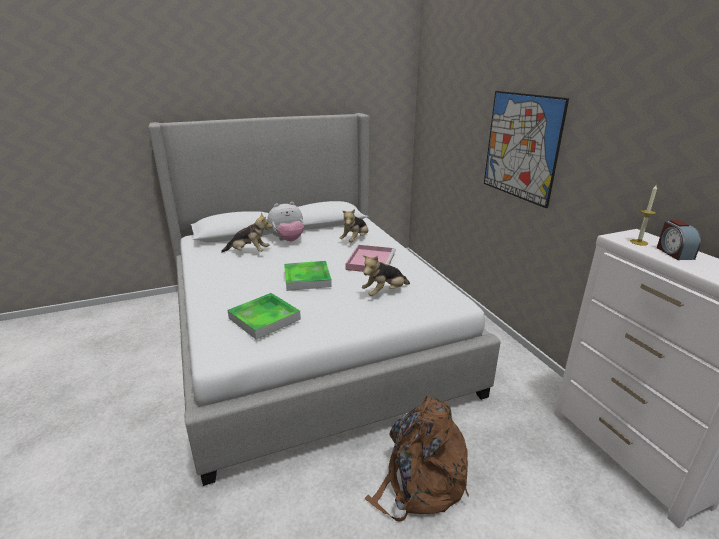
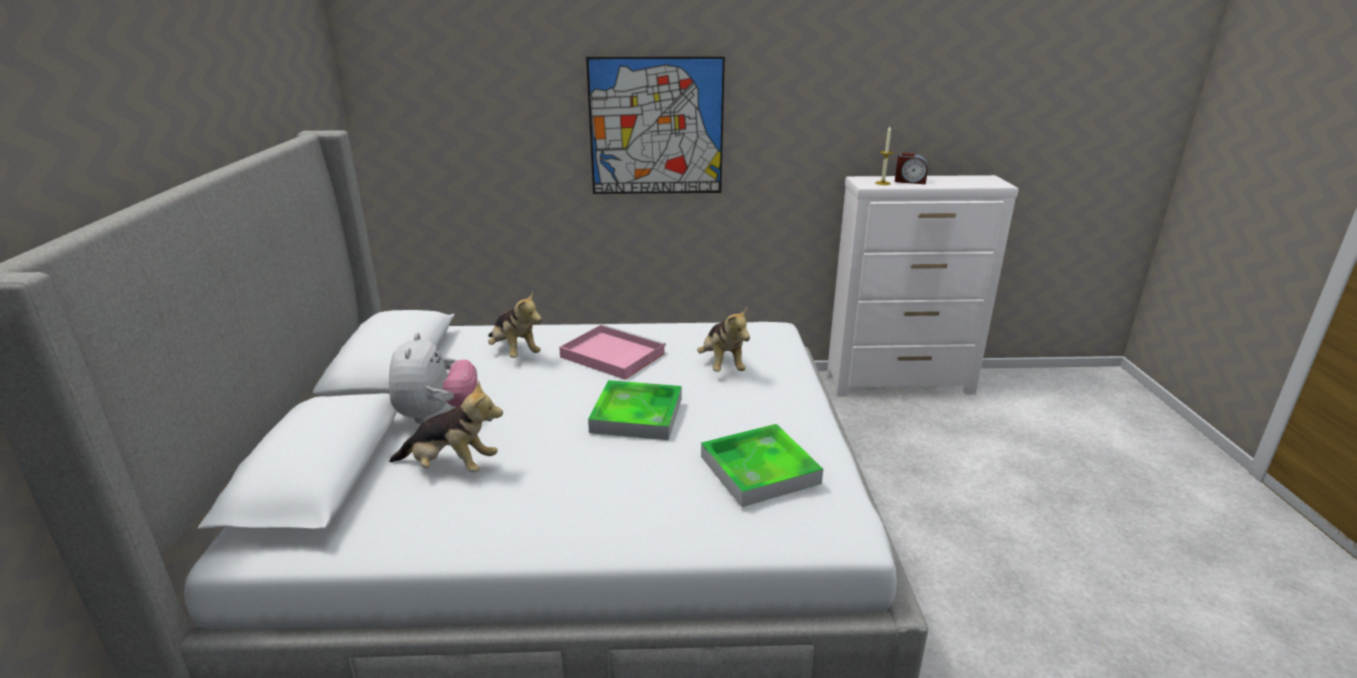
camera: 70 degrees left, 0 degrees up
plush toy [221,212,273,252] -> plush toy turned 75 degrees clockwise [389,380,503,472]
brown backpack [365,396,469,522] -> none

